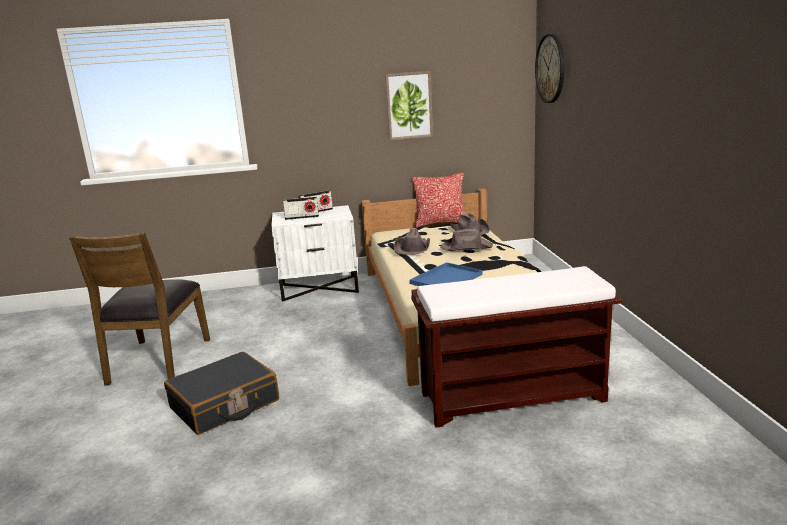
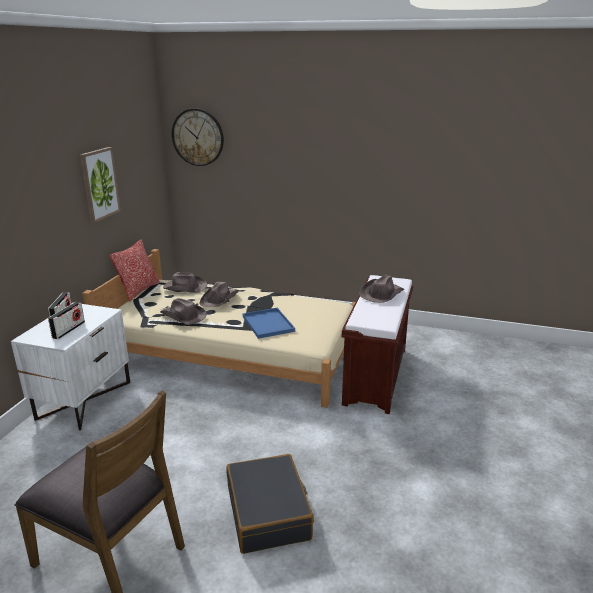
camera: 65 degrees left, 5 degrees up
none -> brown hat [360,274,404,303]

